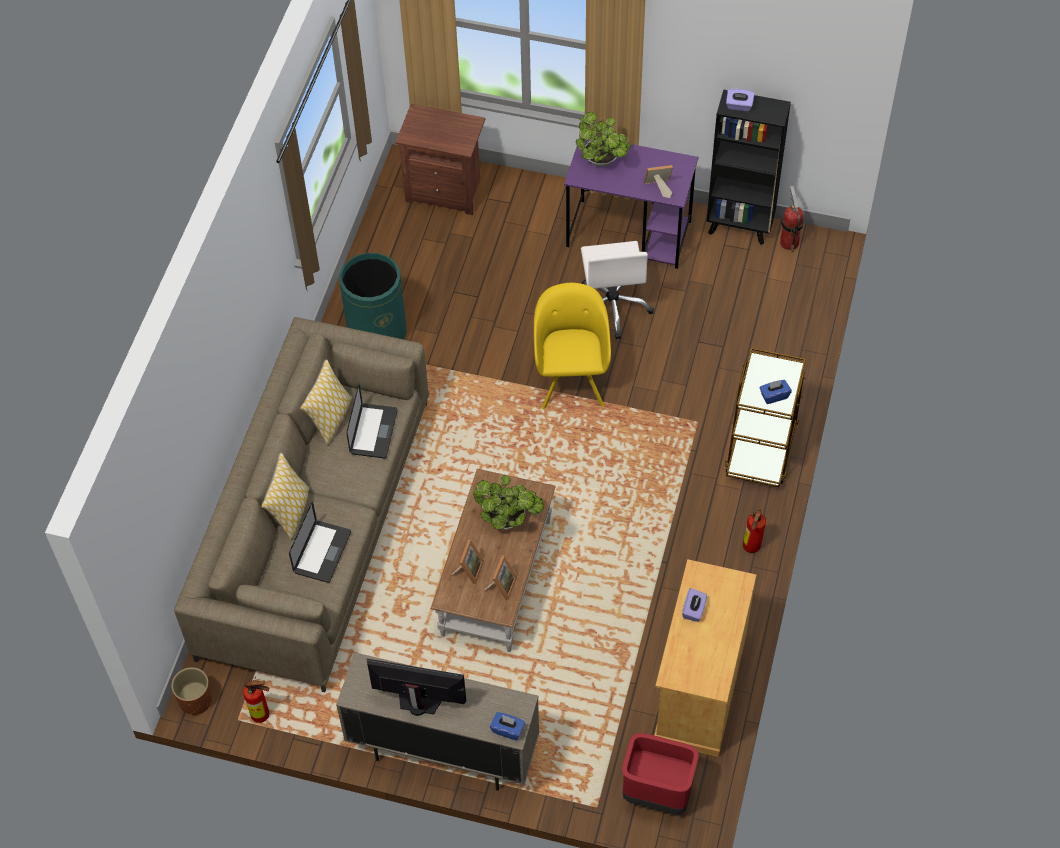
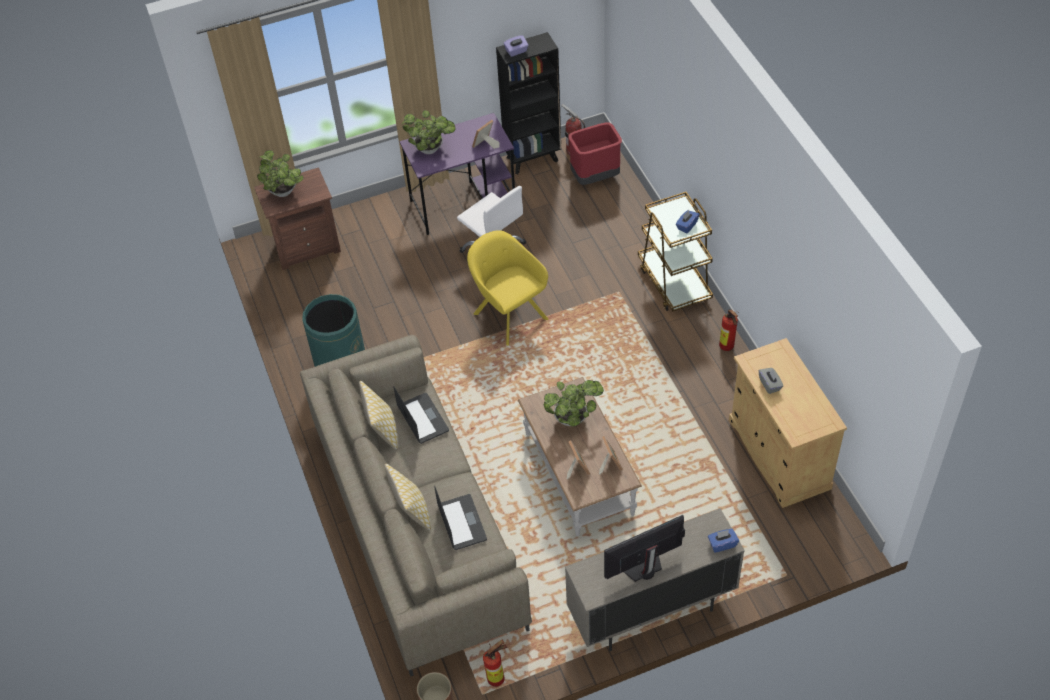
camera: 35 degrees left, 5 degrees down
red trash can [622,733,699,814] -> red trash can moved to [568,123,622,185]
purple tissue box [682,588,707,622] -> grey tissue box [759,368,783,394]
none -> potted plant [257,150,304,197]

